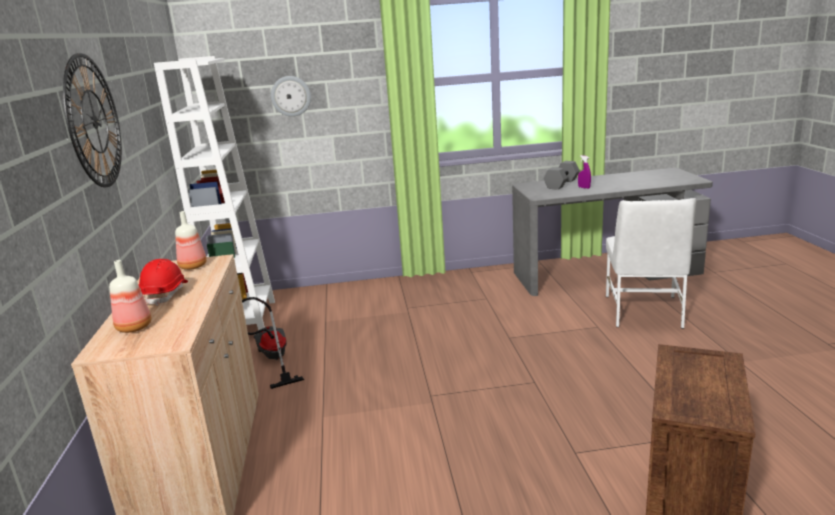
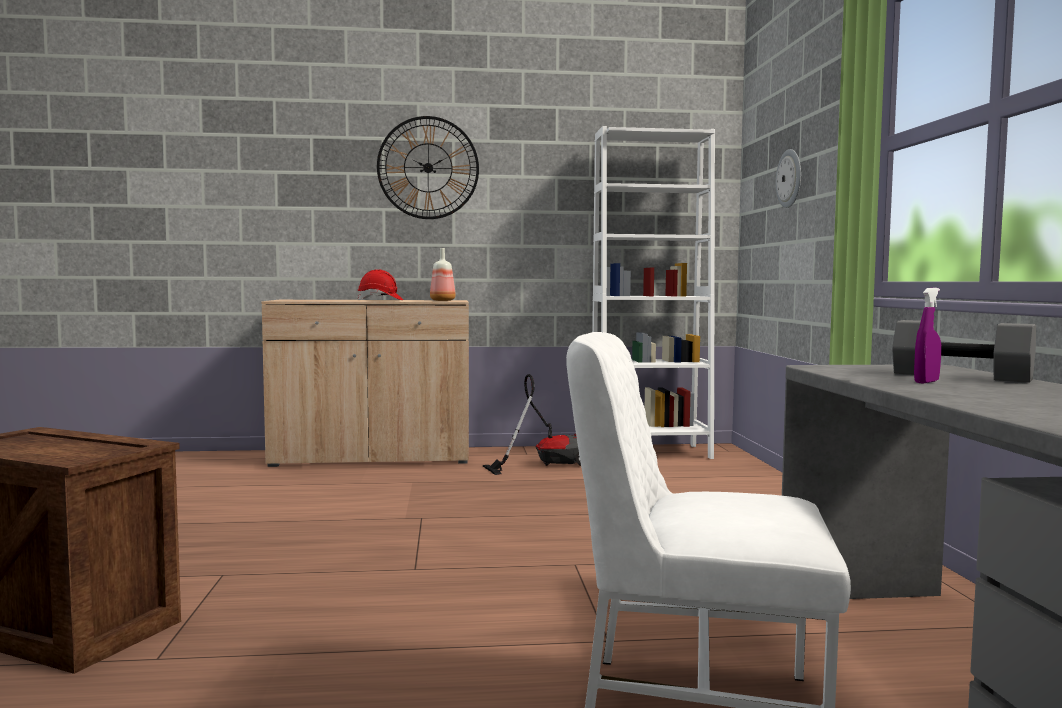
camera: 90 degrees right, 15 degrees down
bottle [109,260,152,333] -> none

